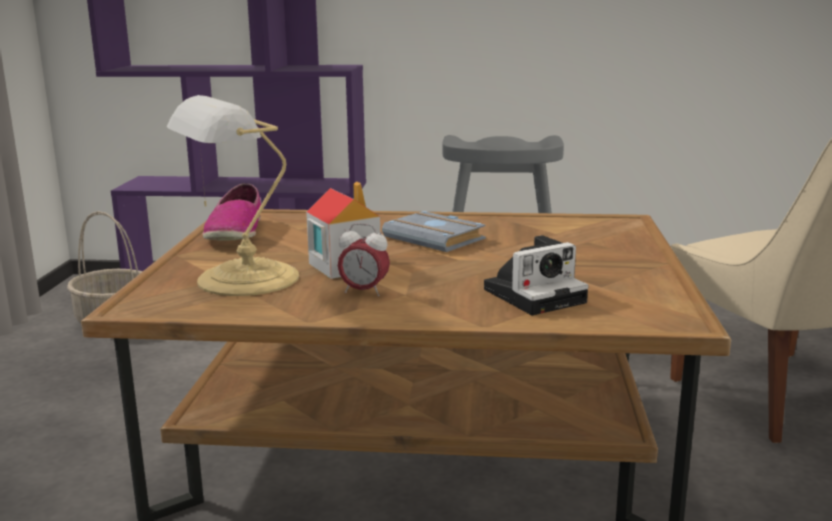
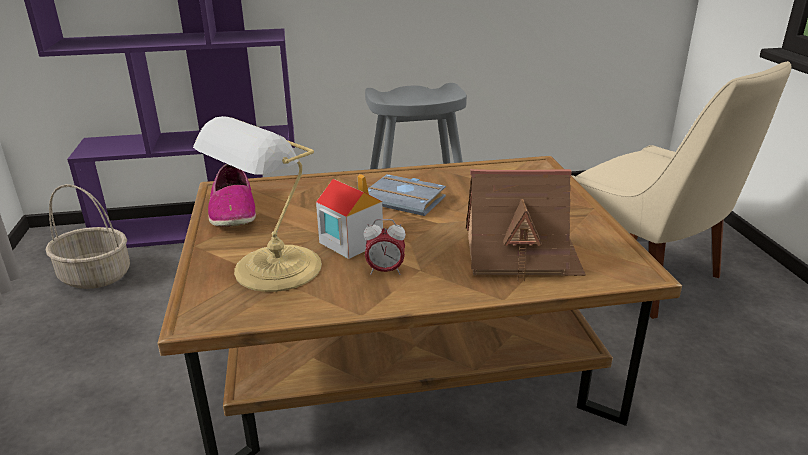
camera: 15 degrees left, 10 degrees up
camera [484,235,588,316] -> toy house [466,169,586,281]

